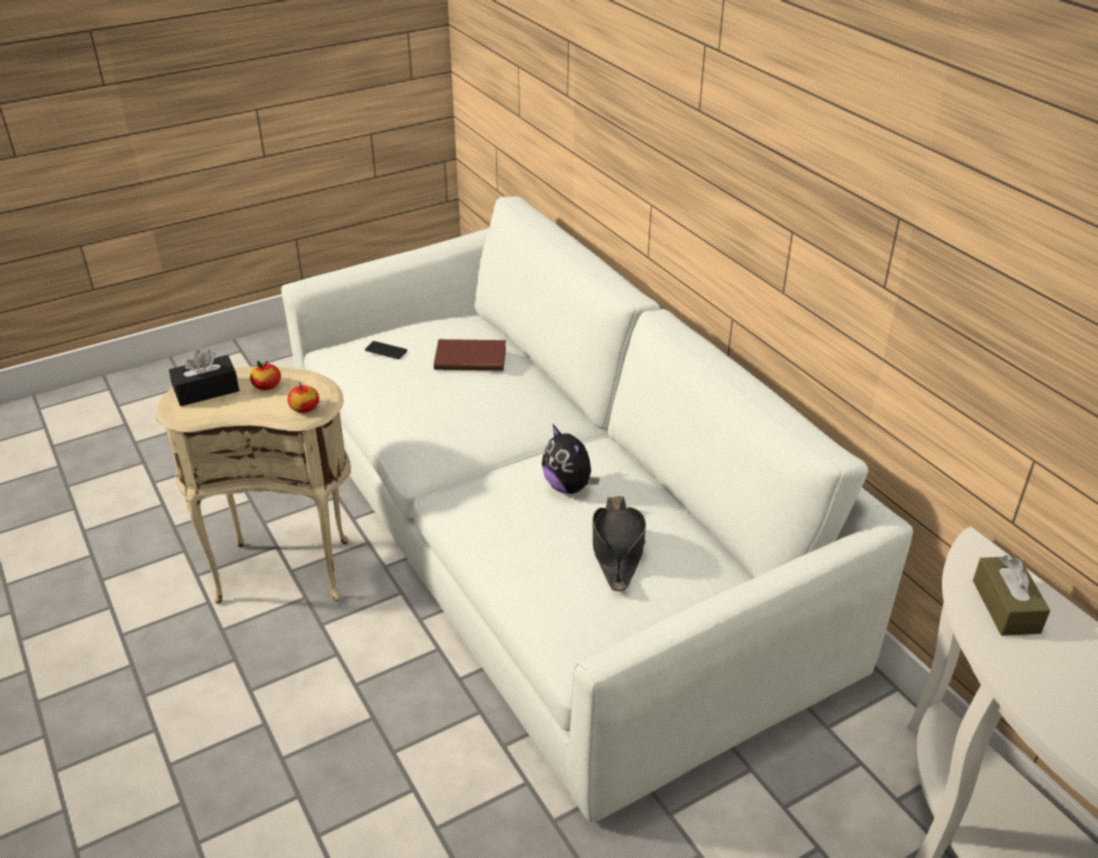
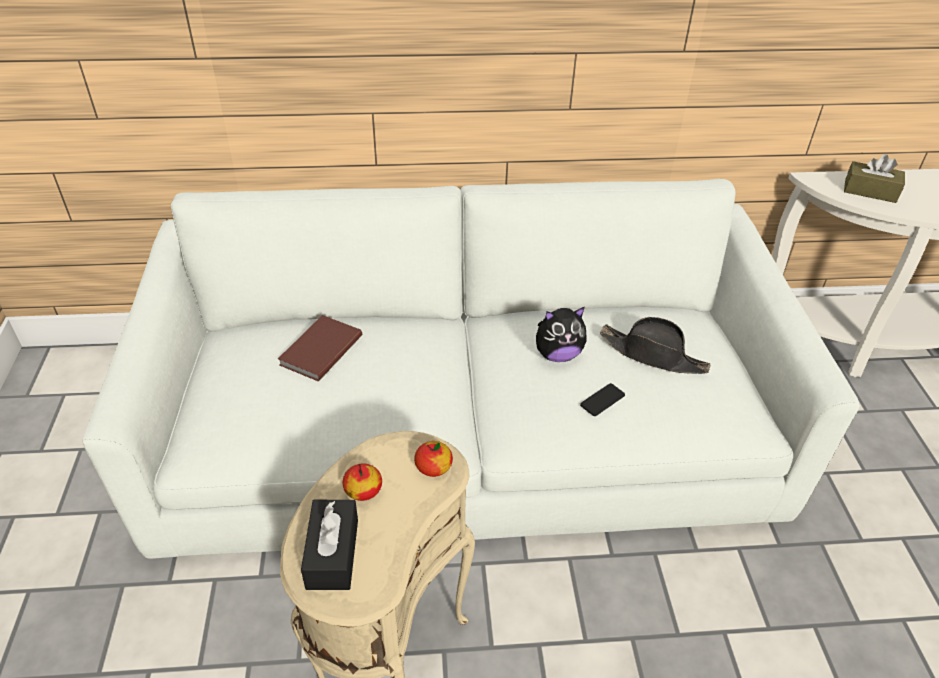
camera: 65 degrees left, 5 degrees up
phone [365,341,407,359] -> phone moved to [580,383,625,416]

